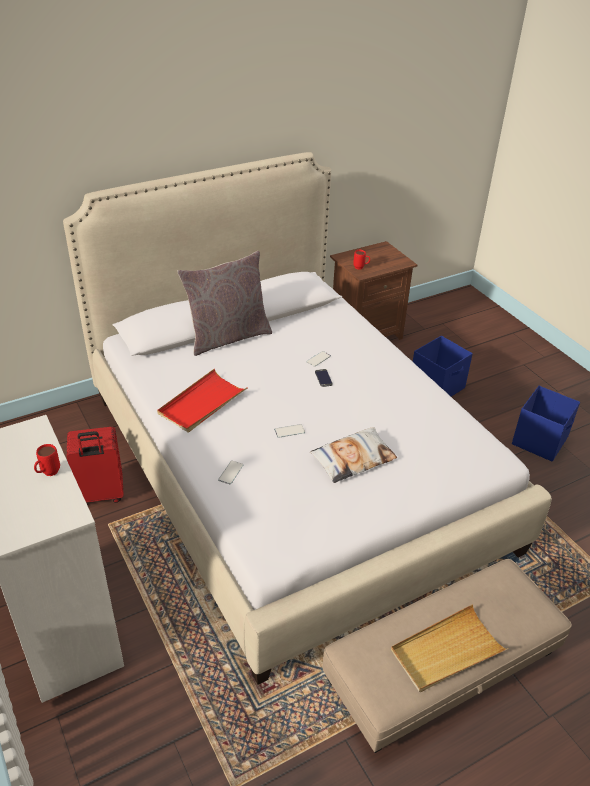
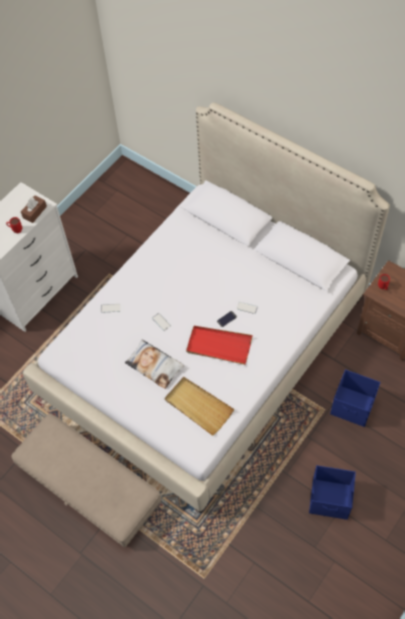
camera: 70 degrees right, 20 degrees up
red suitcase [67,427,124,503] -> none
red tray [157,369,248,432] -> red tray moved to [186,326,253,365]
grey pillow [177,251,272,356] -> none
beige tray [391,604,508,692] -> beige tray moved to [165,377,234,436]
none -> brown tissue box [21,196,47,223]

